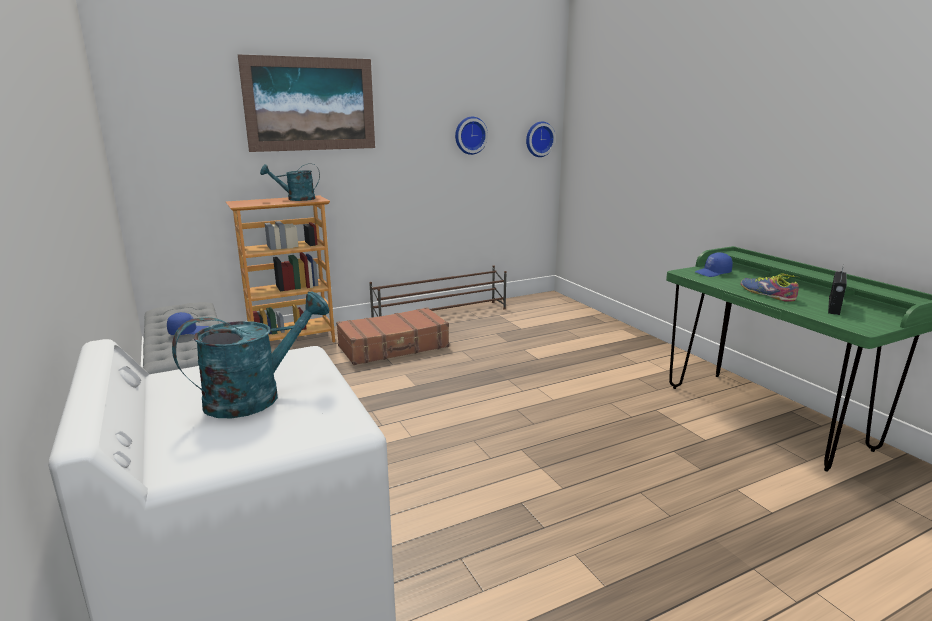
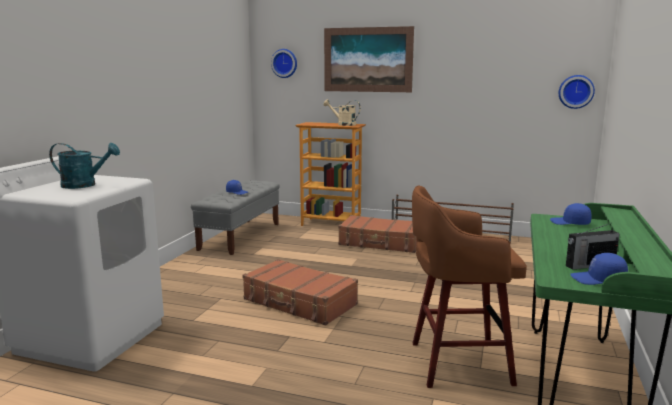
camera: 45 degrees right, 5 degrees down
turquoise watering can [260,163,320,201] -> beige watering can [323,99,361,126]
wall clock [455,116,488,155] -> wall clock moved to [271,49,297,78]
shoe [741,273,799,302] -> none
none -> brown suitcase [242,259,358,325]
none -> brown stool [412,185,527,388]
none -> blue cap [570,253,628,285]

